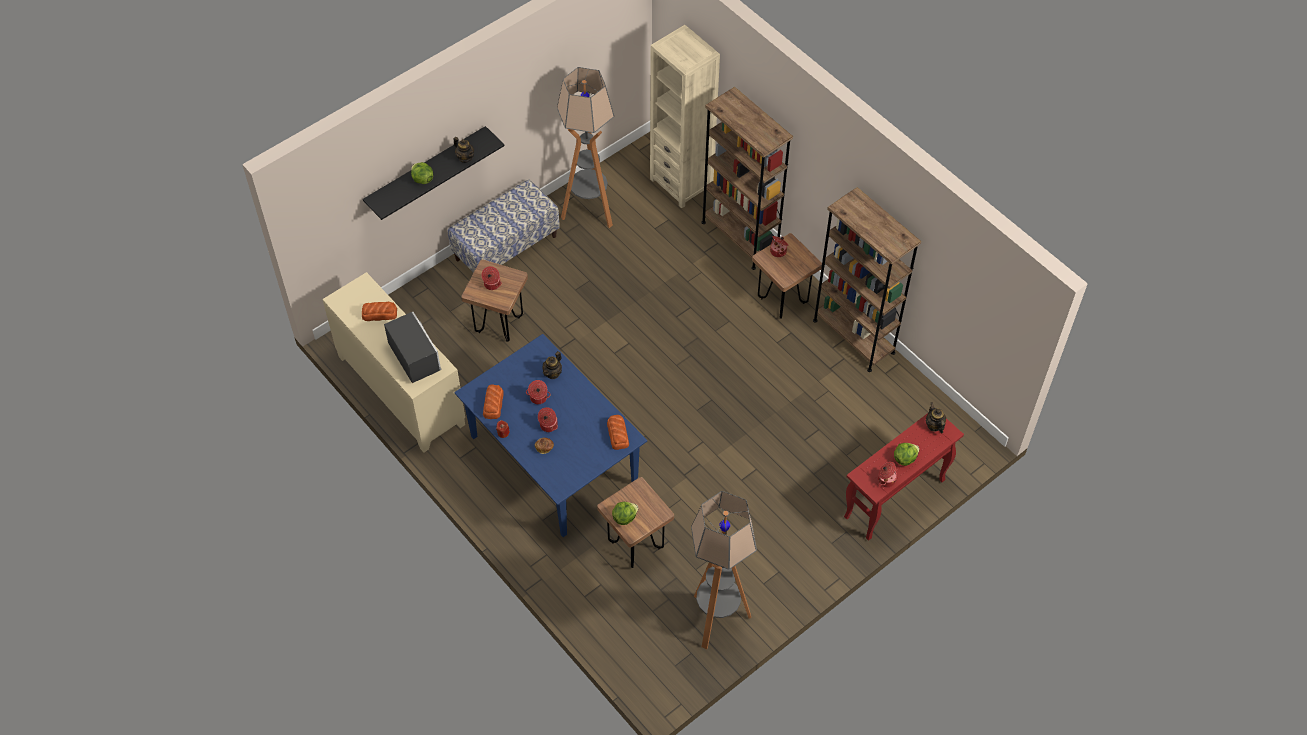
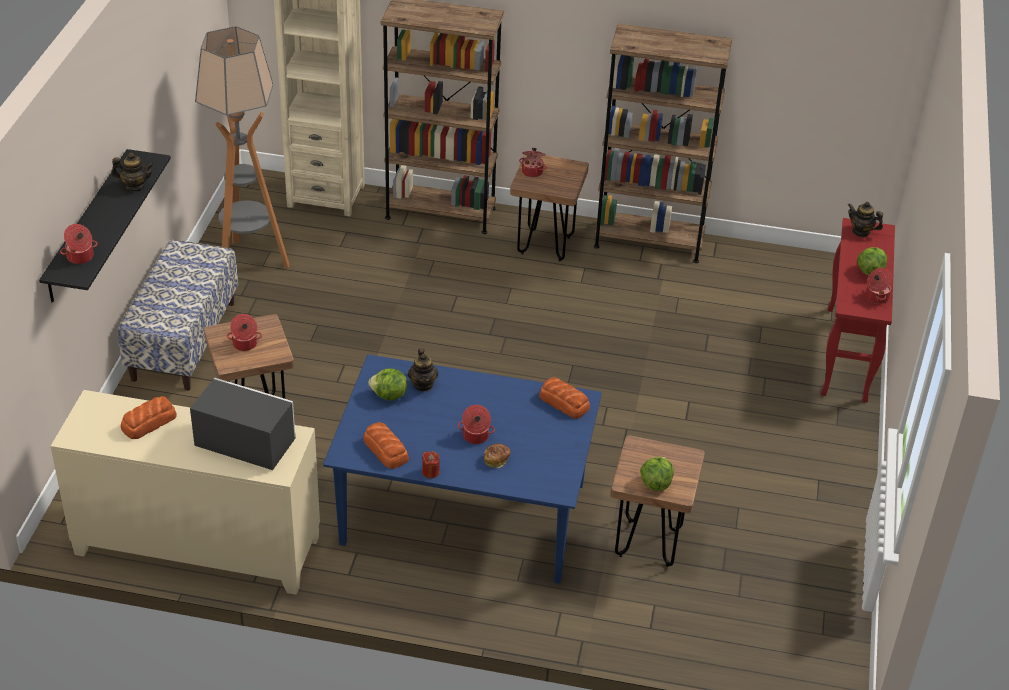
camera: 40 degrees left, 15 degrees down
lettuce [411,162,433,184] -> lettuce moved to [368,368,407,401]
cooking pot [526,380,551,404] -> cooking pot moved to [60,224,98,264]
floor lamp [691,491,757,649] -> none

